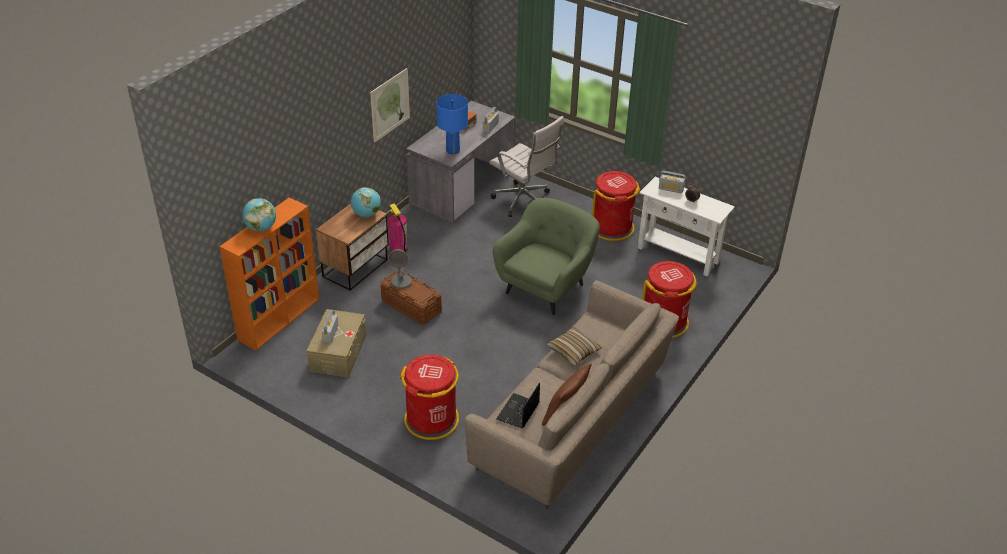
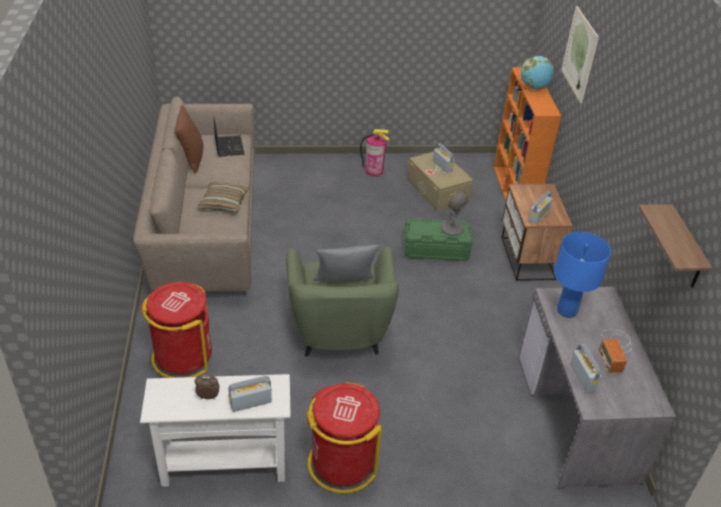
camera: 140 degrees right, 0 degrees up
globe [351,187,381,217] -> radio [528,191,553,224]
picture [370,68,410,143] -> picture moved to [561,6,599,104]
brown storage box [380,270,442,324] -> green storage box [404,218,473,261]
fire extinguisher [388,204,408,253] -> fire extinguisher moved to [360,129,390,176]
red trash can [400,355,459,440] -> none
white office chair [490,116,564,217] -> none
none -> grey pillow [314,245,379,281]
none -> shelf [639,204,712,288]

